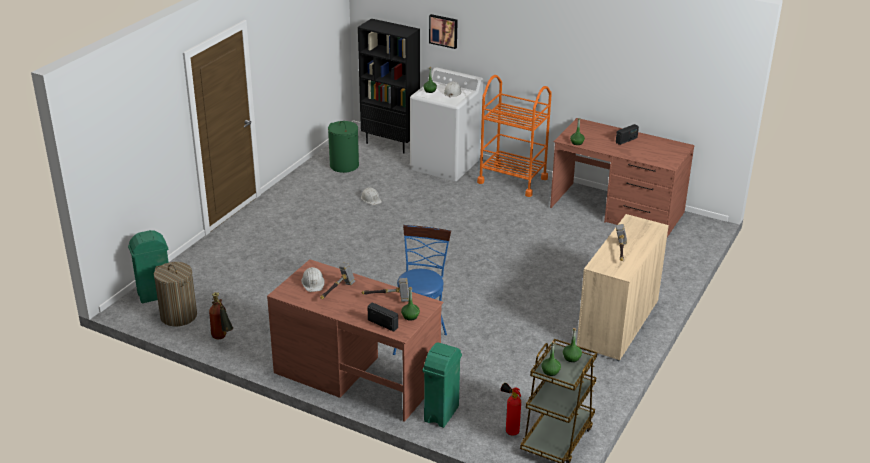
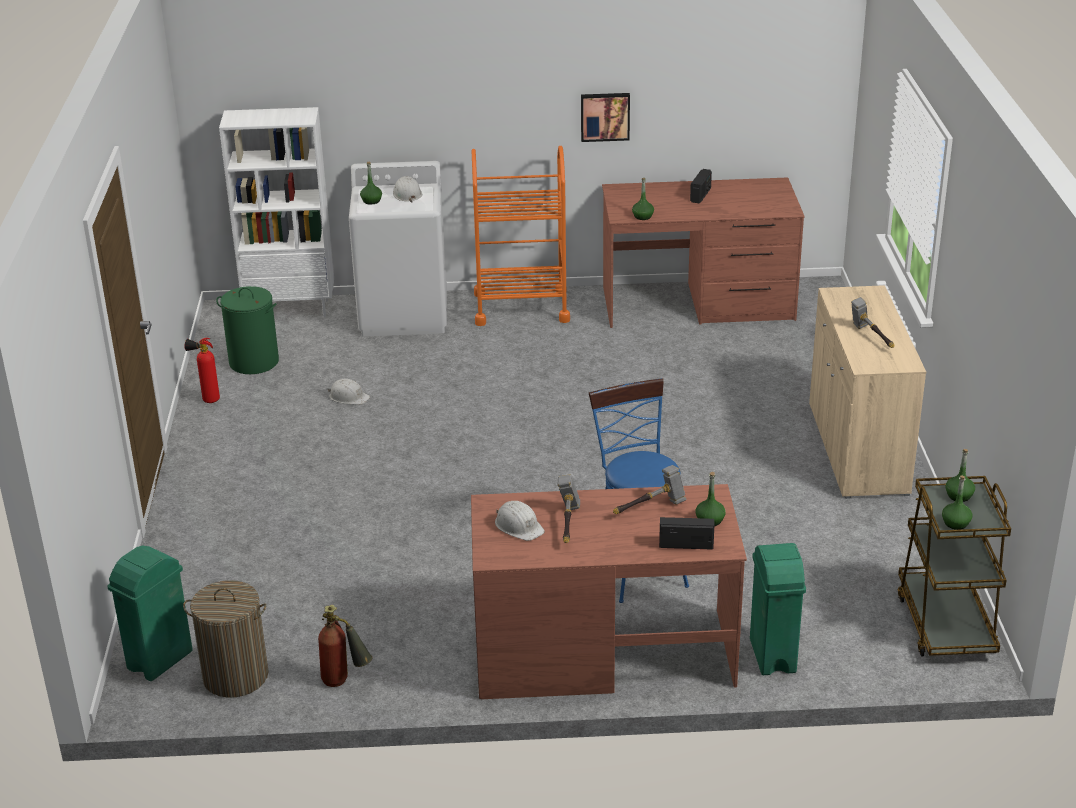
camera: 30 degrees left, 0 degrees up
black bookcase [358,18,420,153] -> white bookcase [219,107,334,317]
picture [429,14,458,49] -> picture moved to [581,93,630,142]
fire extinguisher [501,383,521,435] -> fire extinguisher moved to [184,338,220,403]

